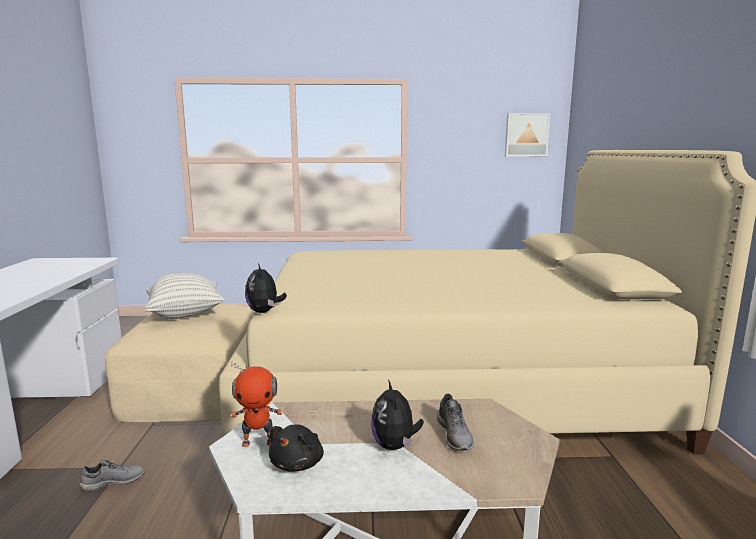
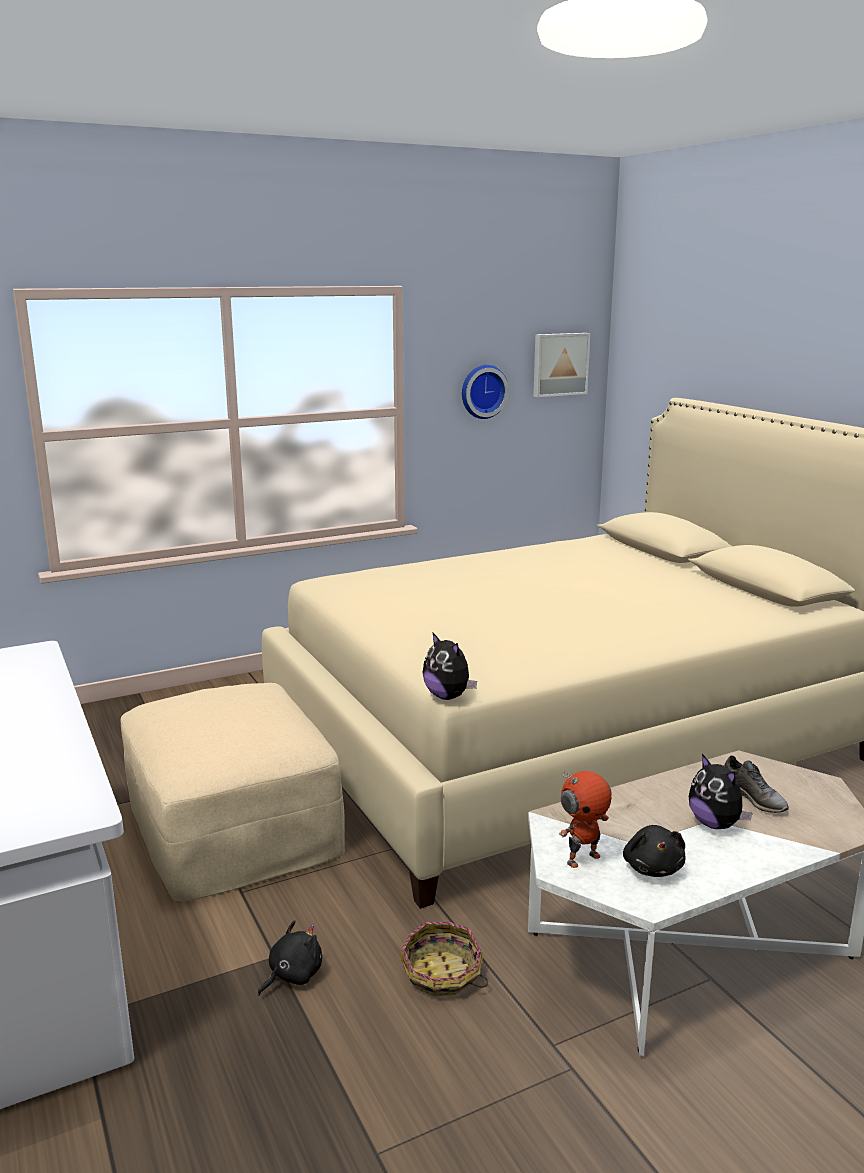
camera: 25 degrees left, 5 degrees up
grey shoe [80,460,145,491] -> black plush toy [258,920,322,996]
pillow [144,274,224,319] -> none
none -> basket [401,922,488,996]
none -> wall clock [462,365,509,419]

